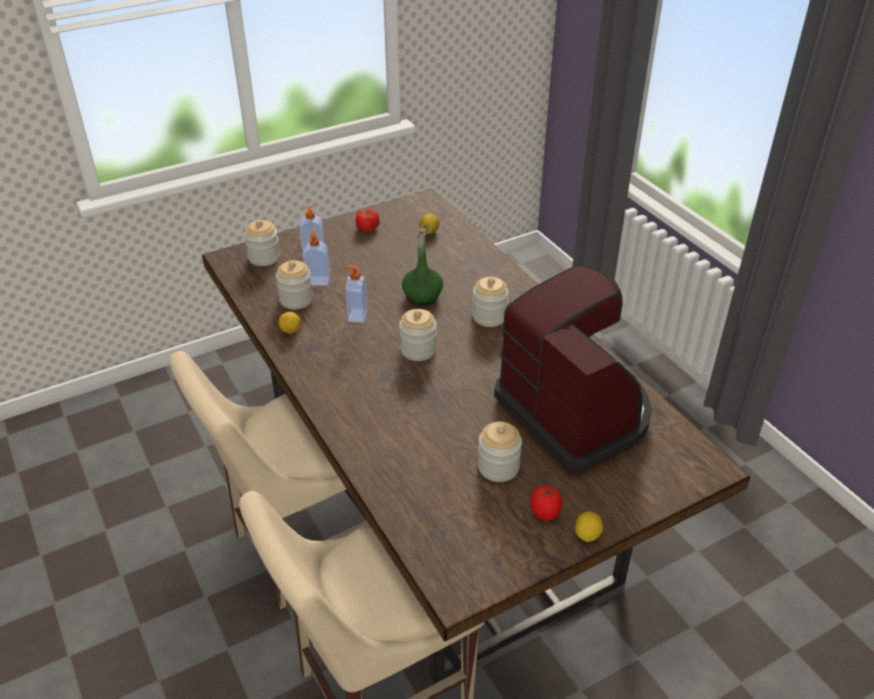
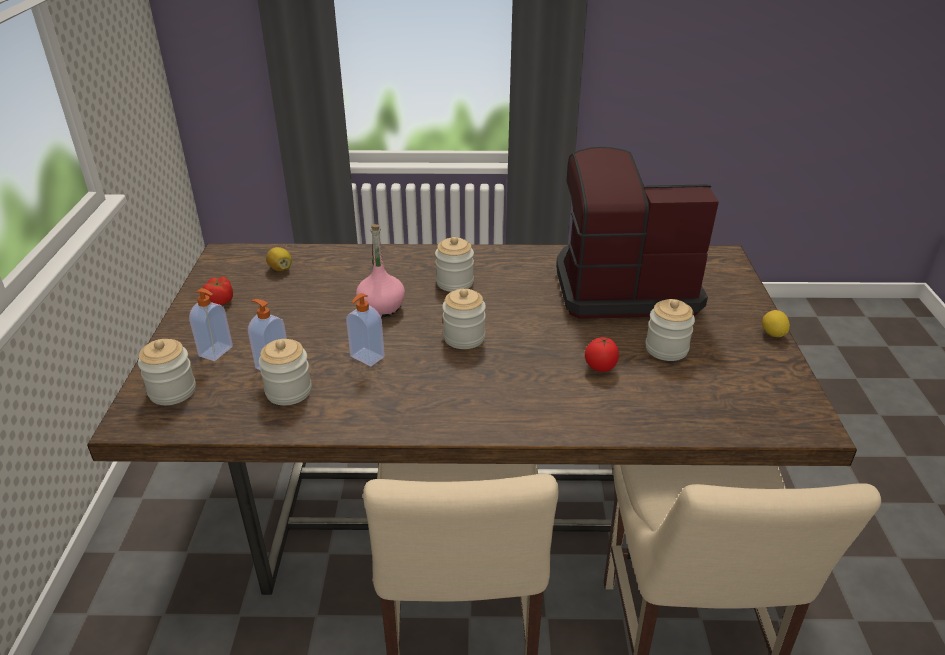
camera: 60 degrees left, 5 degrees down
lemon [279,312,301,333] -> none
green bottle [402,228,443,305] -> pink bottle [356,224,405,317]
tomato [530,486,562,521] -> tomato moved to [585,337,619,372]

